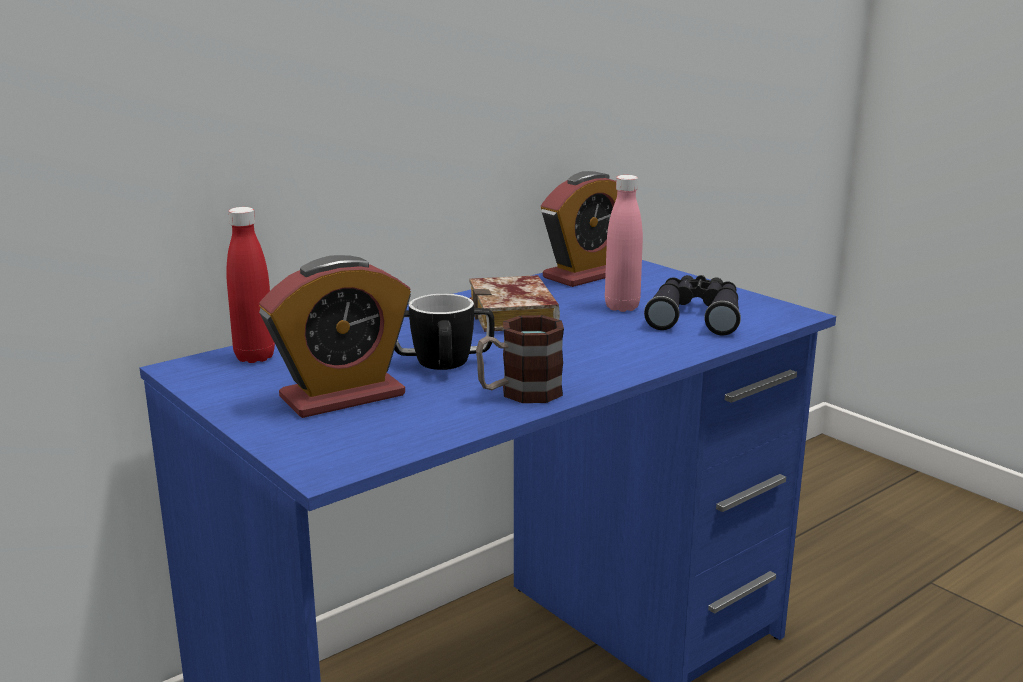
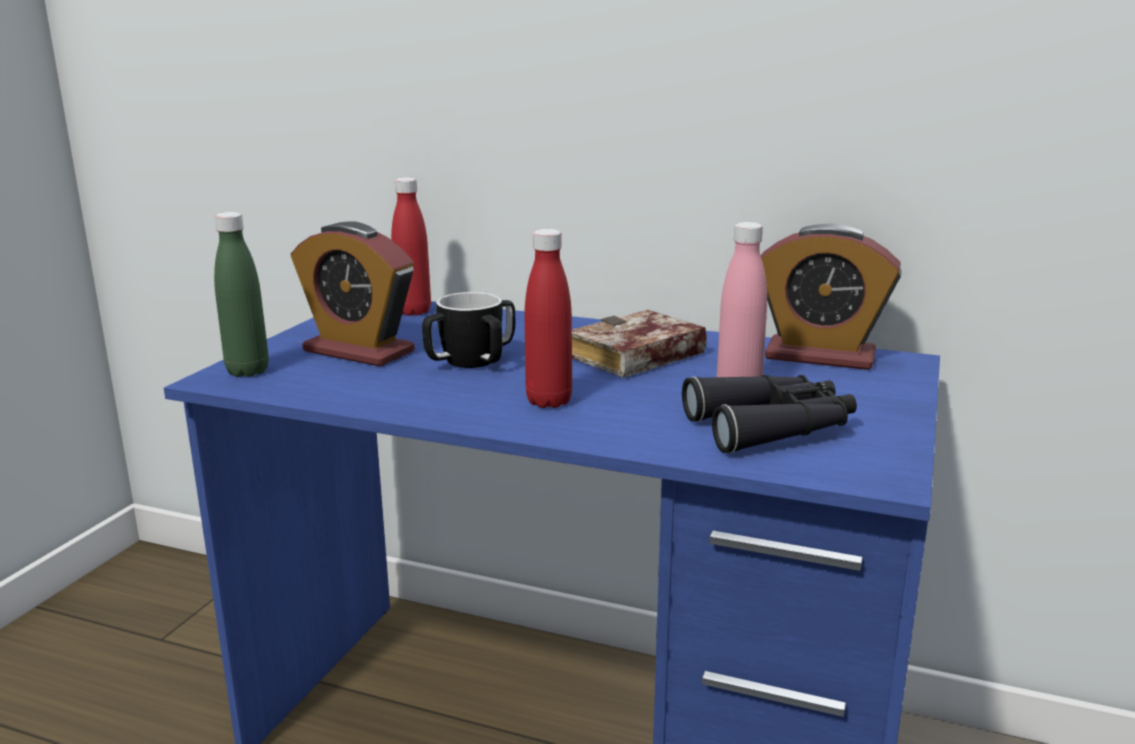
camera: 60 degrees right, 0 degrees up
mug [476,315,564,403] -> none
none -> green bottle [214,212,269,377]
none -> red bottle [525,229,572,408]

